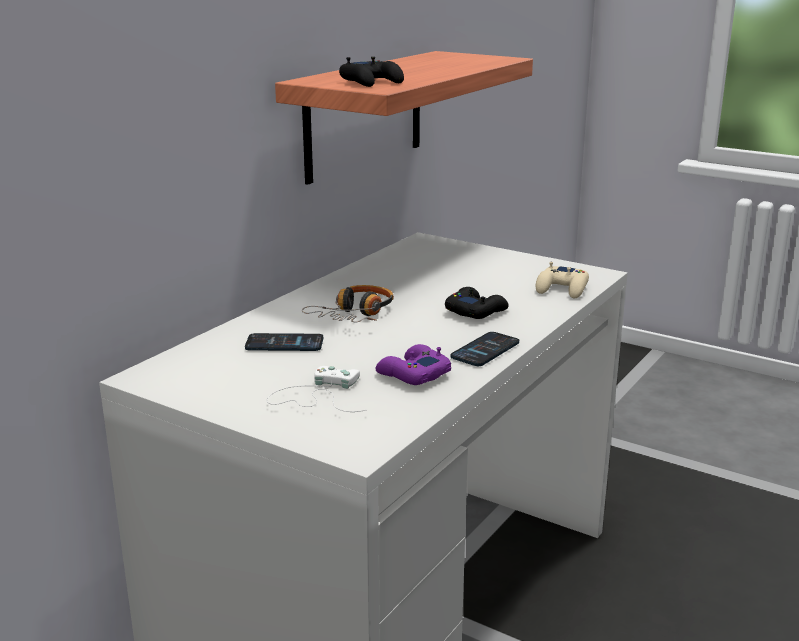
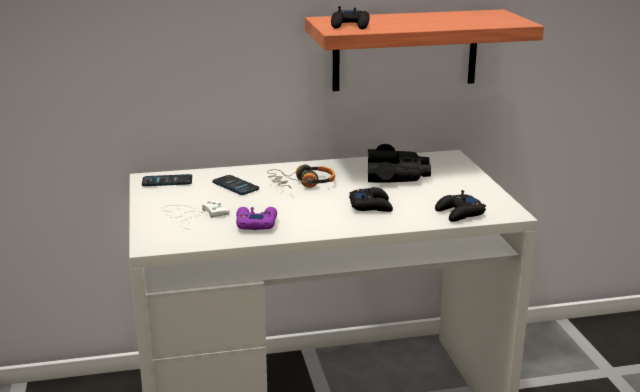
camera: 45 degrees right, 0 degrees up
phone [451,332,519,366] -> phone moved to [142,174,192,186]
beige game controller [536,262,589,299] -> black game controller [435,190,486,222]
none -> black binoculars [368,144,431,183]

